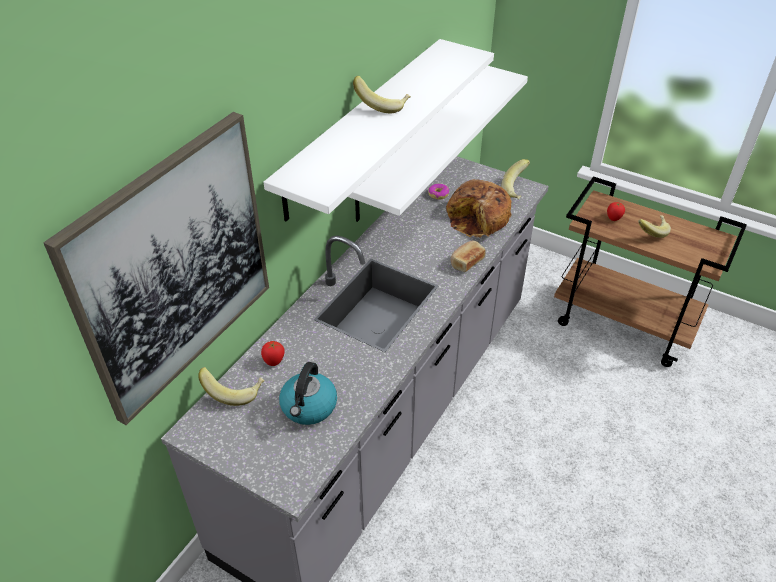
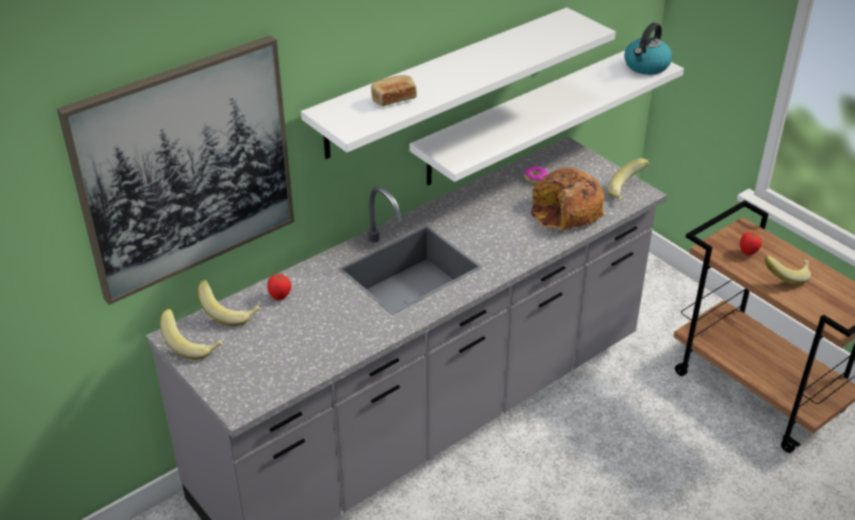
camera: 20 degrees right, 5 degrees down
kettle [279,362,337,425] -> kettle moved to [624,23,672,75]
banana [353,76,411,113] -> banana moved to [160,309,223,360]
bread [450,241,486,272] -> bread moved to [371,75,417,106]

